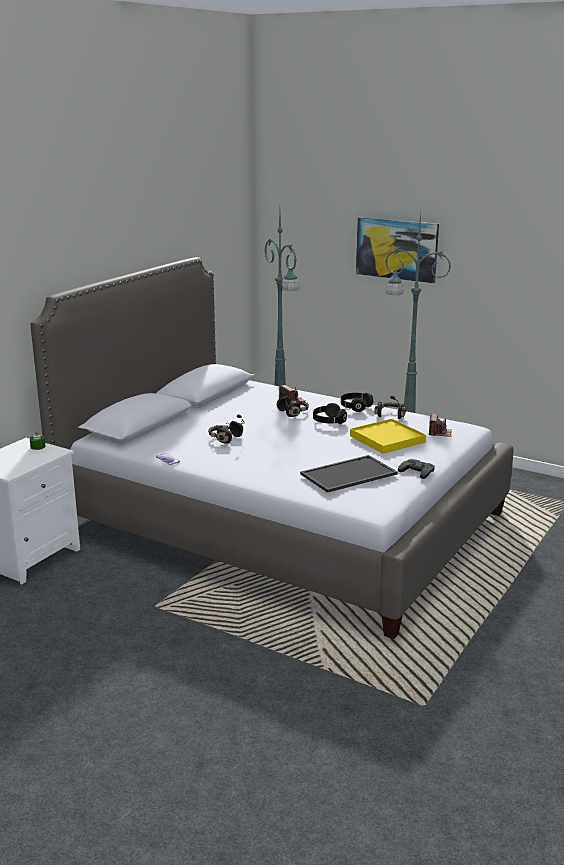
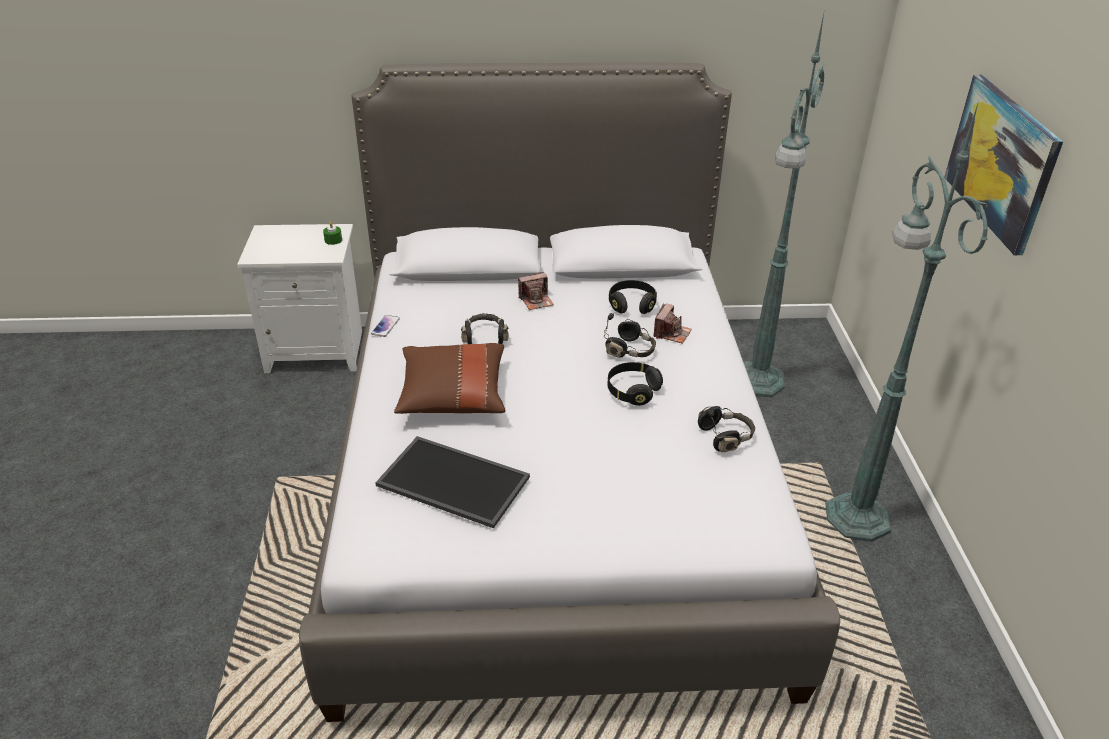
camera: 55 degrees right, 15 degrees up
black headphones [341,392,373,412] -> black headphones moved to [609,280,657,314]
yellow tray [350,419,426,454] -> none
black game controller [398,459,435,479] -> none
camera [429,413,452,437] -> camera moved to [518,272,554,310]
none -> brown pillow [394,343,505,414]

